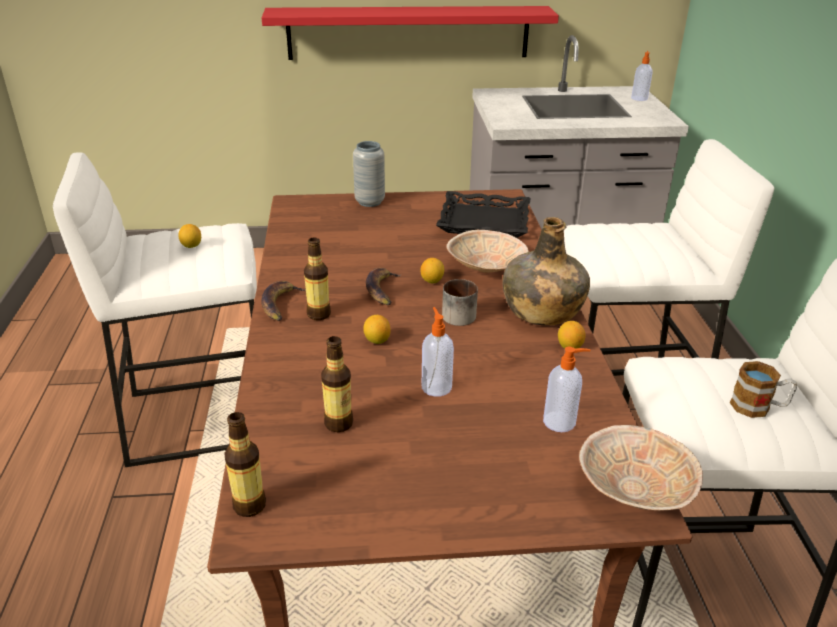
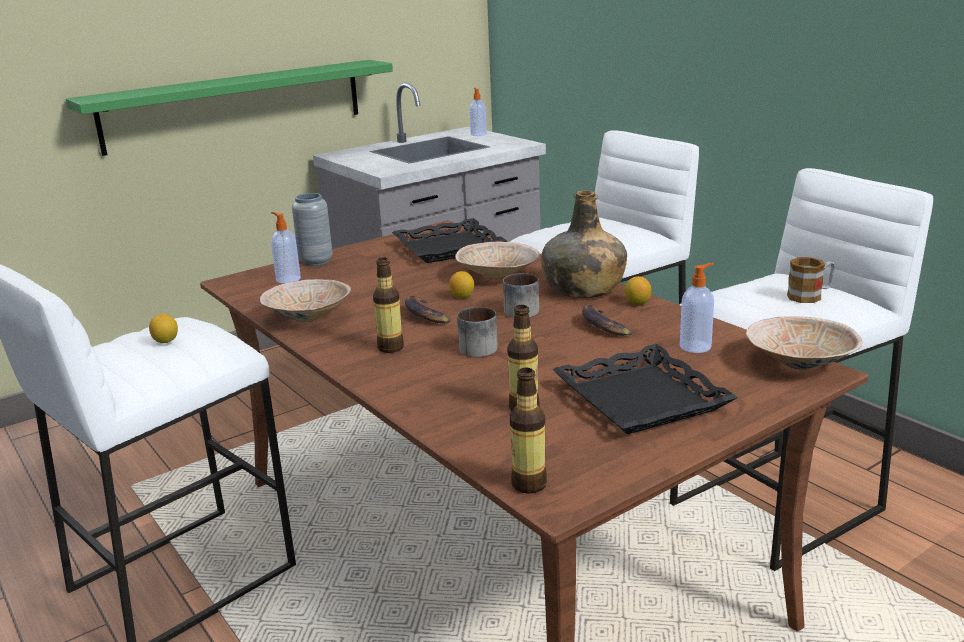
camera: 30 degrees left, 10 degrees down
banana [261,281,306,321] -> banana moved to [582,305,632,336]
red shelf [262,6,559,60] -> green shelf [66,60,393,156]
lemon [363,315,391,344] -> mug [457,307,498,357]
soap dispenser [422,307,454,397] -> soap dispenser moved to [271,212,301,284]
none -> beige bowl [260,279,351,322]
none -> black tray [552,344,739,435]

